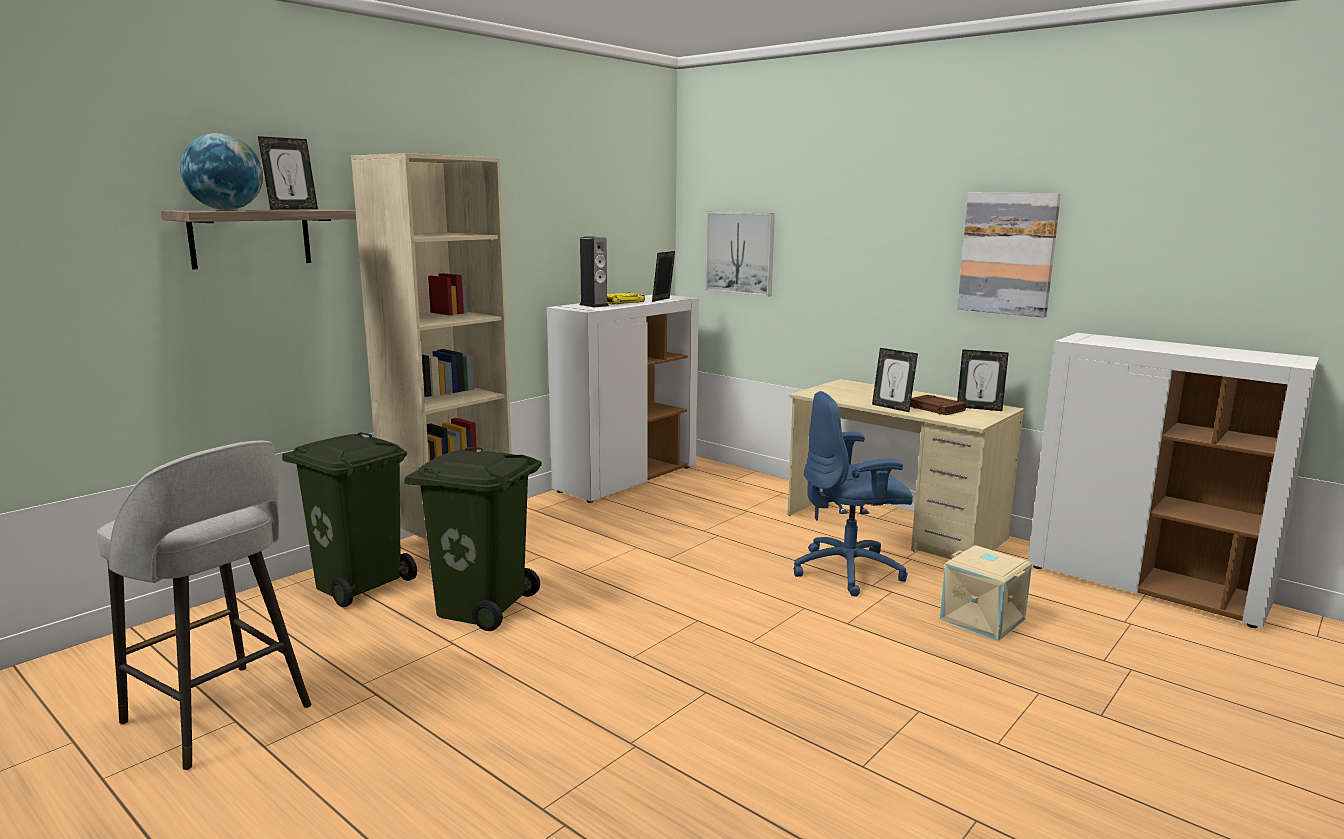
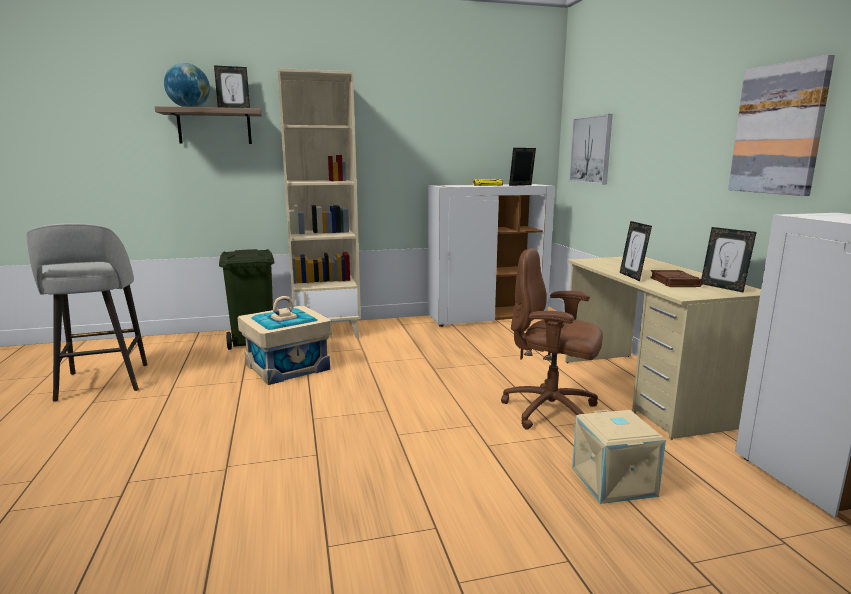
camera: 35 degrees right, 0 degrees up
green trash can [404,447,542,631] -> beige storage box [237,296,332,385]
speaker [579,236,609,308] -> none
blue office chair [794,391,913,596] -> brown office chair [501,248,603,430]

